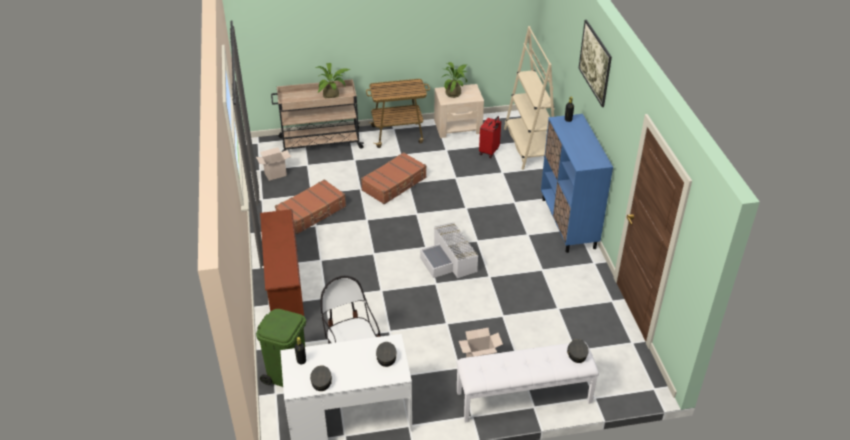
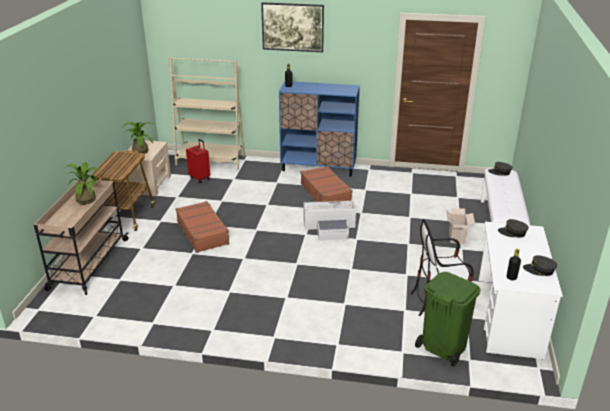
camera: 70 degrees left, 10 degrees down
cardboard box [256,147,291,181] -> none
brown shoe rack [260,209,304,316] -> none
brown suitcase [275,179,346,234] -> brown suitcase moved to [301,166,353,202]

